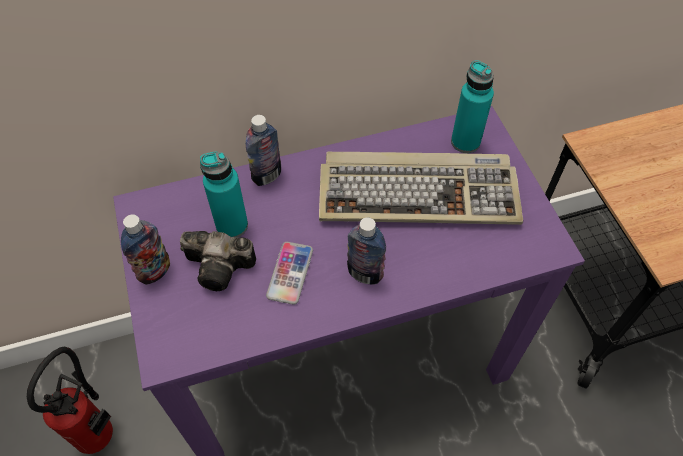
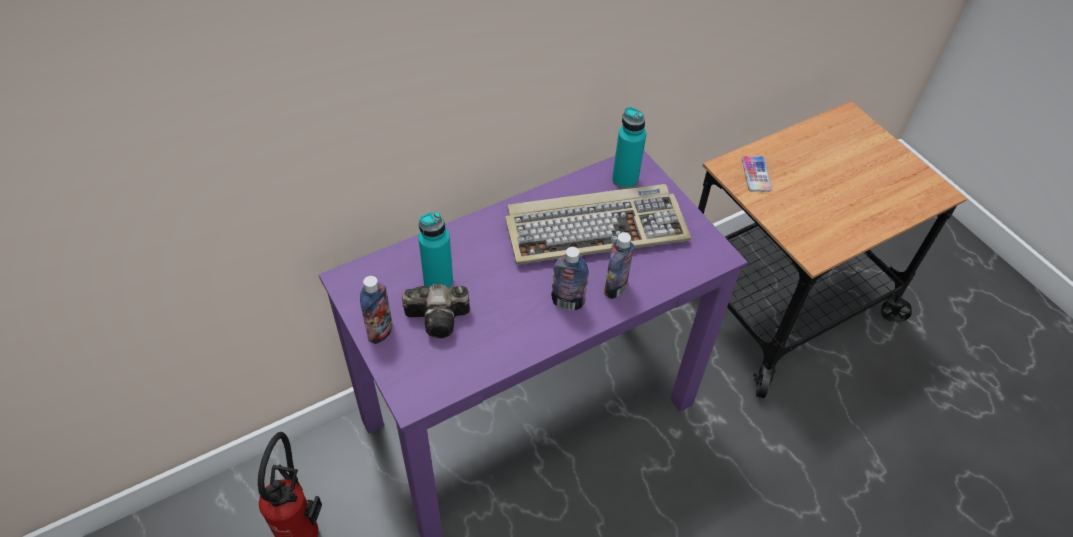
camera: 15 degrees left, 5 degrees down
bottle [246,115,281,186] -> bottle moved to [604,232,634,299]
phone [266,242,313,305] -> phone moved to [742,156,772,192]

